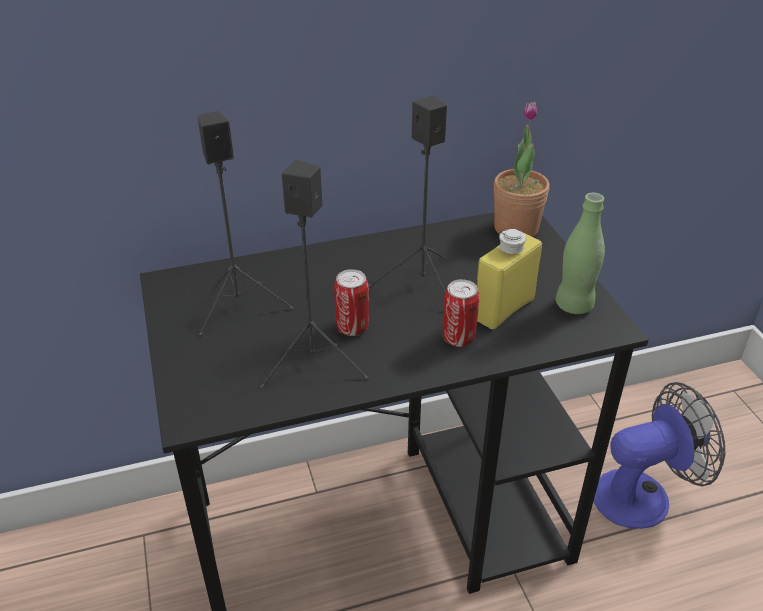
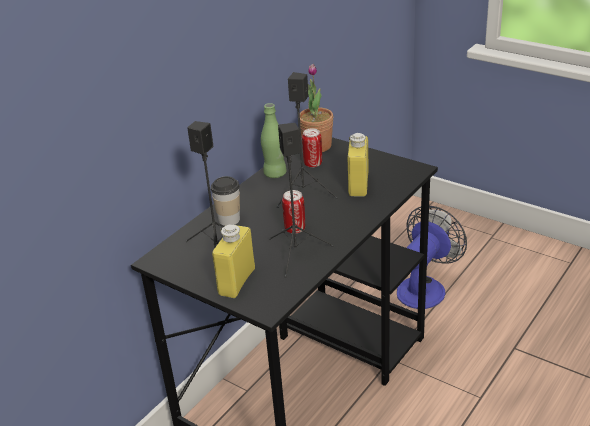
camera: 35 degrees left, 5 degrees down
can [443,279,479,347] -> can moved to [302,128,322,168]
green bottle [556,193,605,314] -> green bottle moved to [261,103,287,178]
none -> cup [211,176,240,226]
none -> yellow bottle [212,224,255,298]

